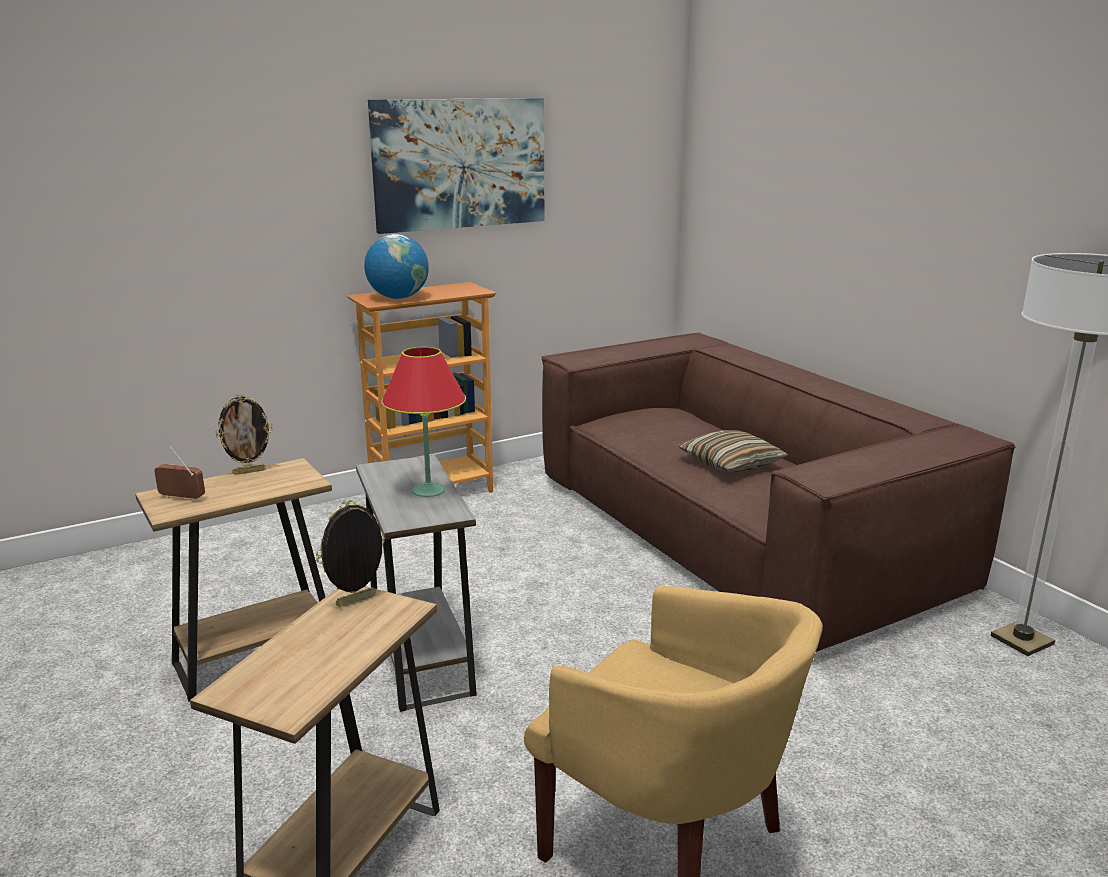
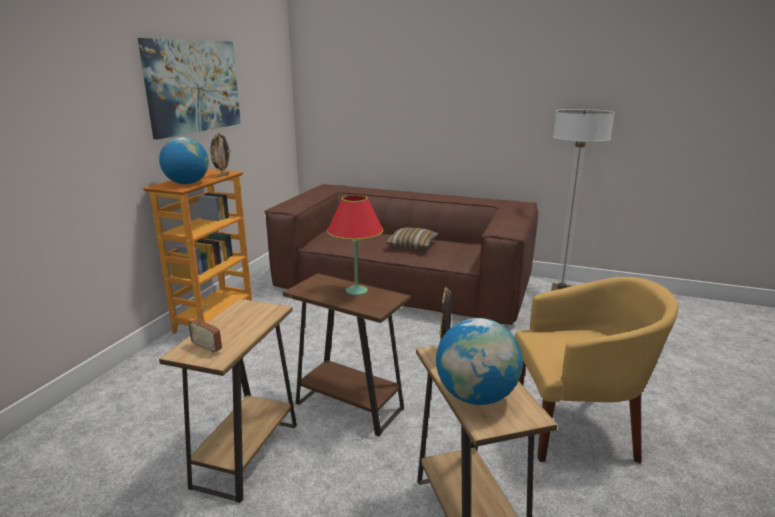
camera: 40 degrees left, 0 degrees up
radio [154,446,205,502] -> radio turned 120 degrees counterclockwise [189,304,222,354]
picture frame [215,394,273,475] -> picture frame moved to [210,132,231,177]
grey side table [356,455,477,712] -> brown side table [283,273,410,436]
none -> globe [436,318,523,405]

